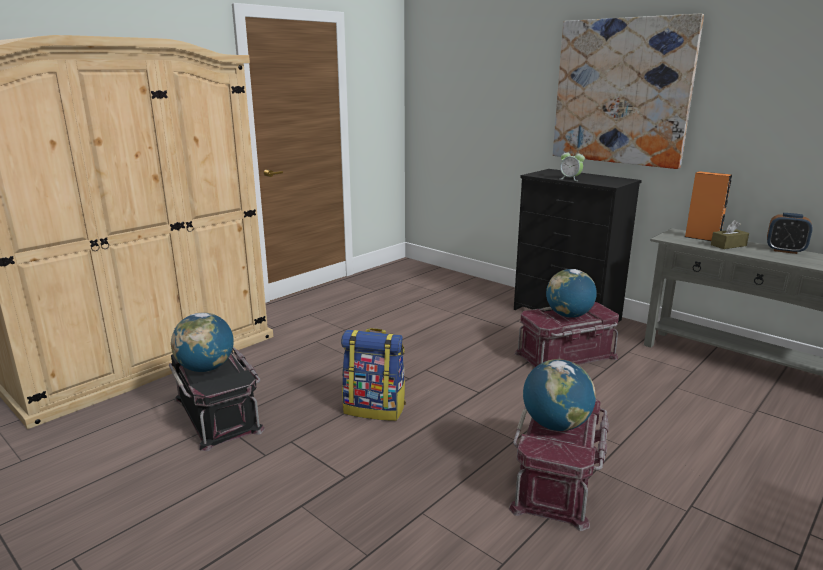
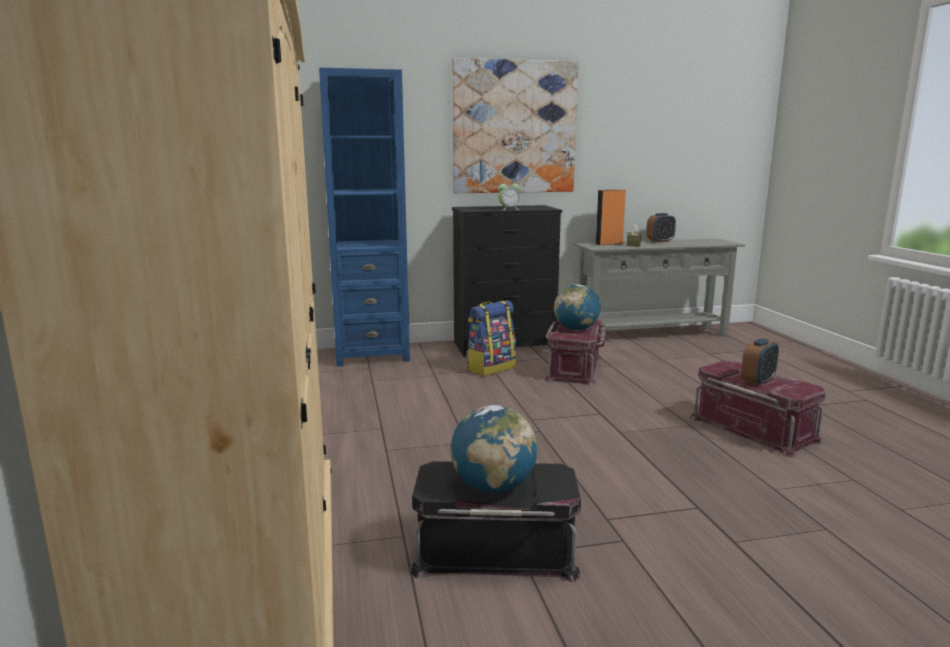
camera: 55 degrees left, 5 degrees down
backpack [341,328,406,421] -> backpack moved to [467,300,516,376]
globe [523,359,596,431] -> alarm clock [741,338,779,386]
none -> blue bookcase [319,68,410,366]

